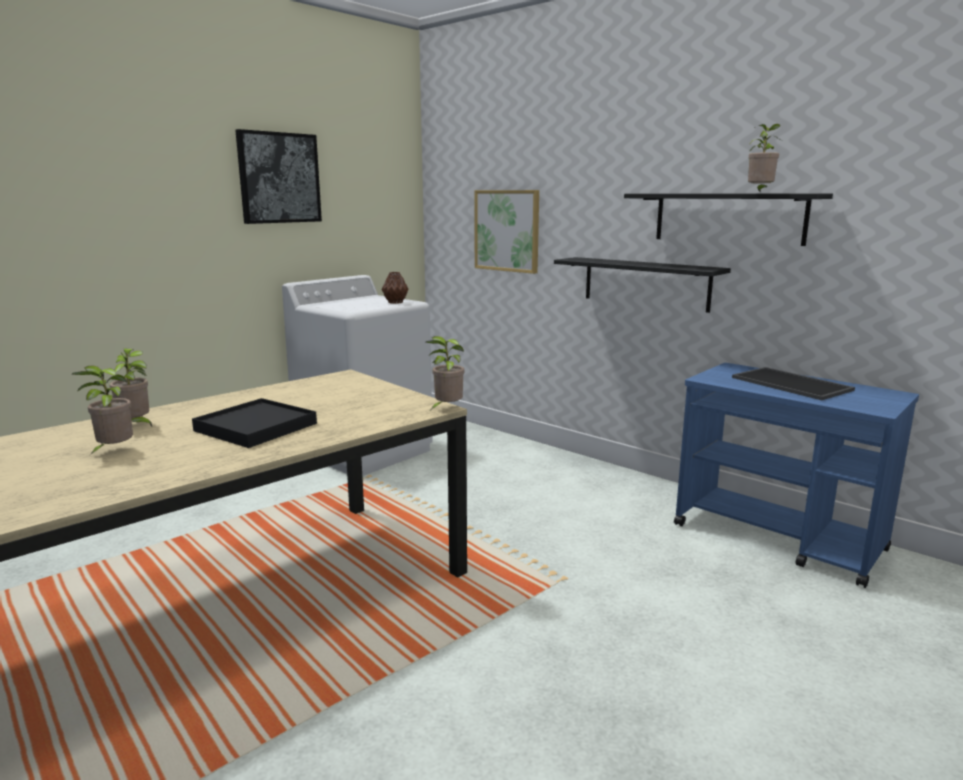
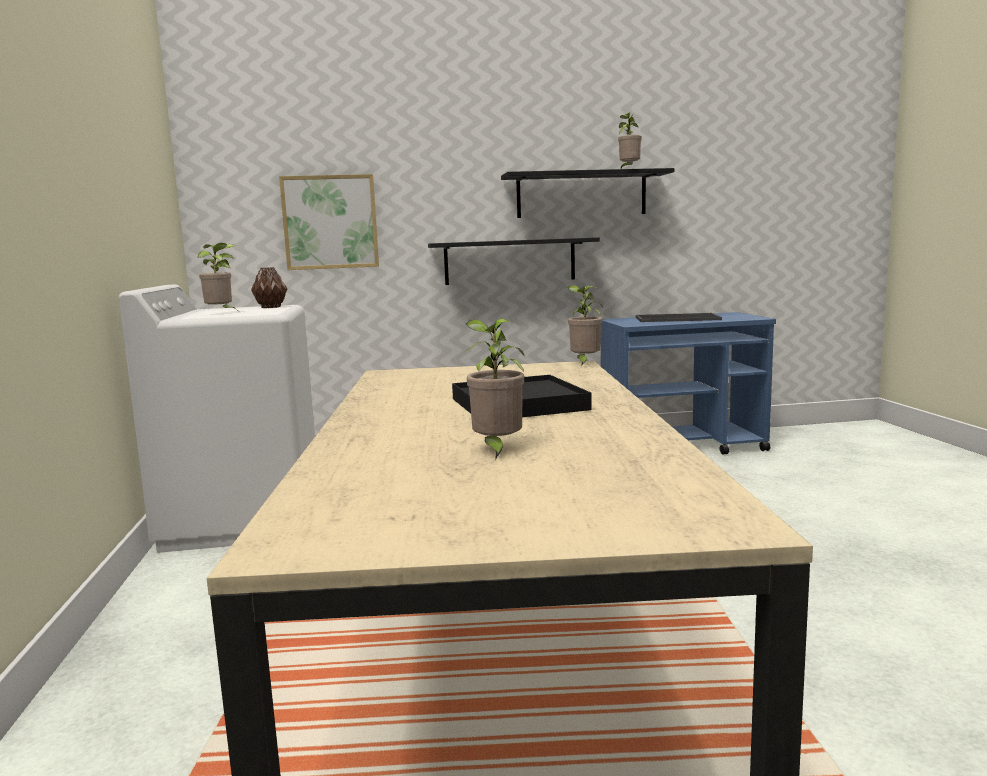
camera: 50 degrees left, 5 degrees down
potted plant [109,348,152,426] -> potted plant moved to [198,243,237,310]
picture [235,129,322,224] -> none

